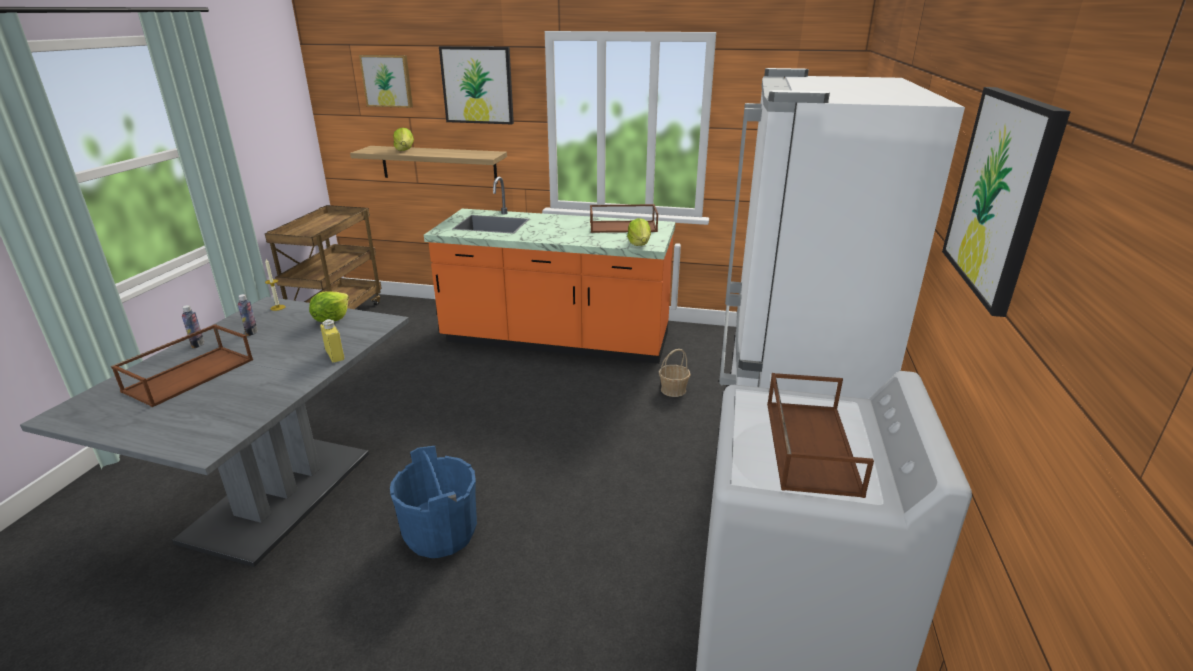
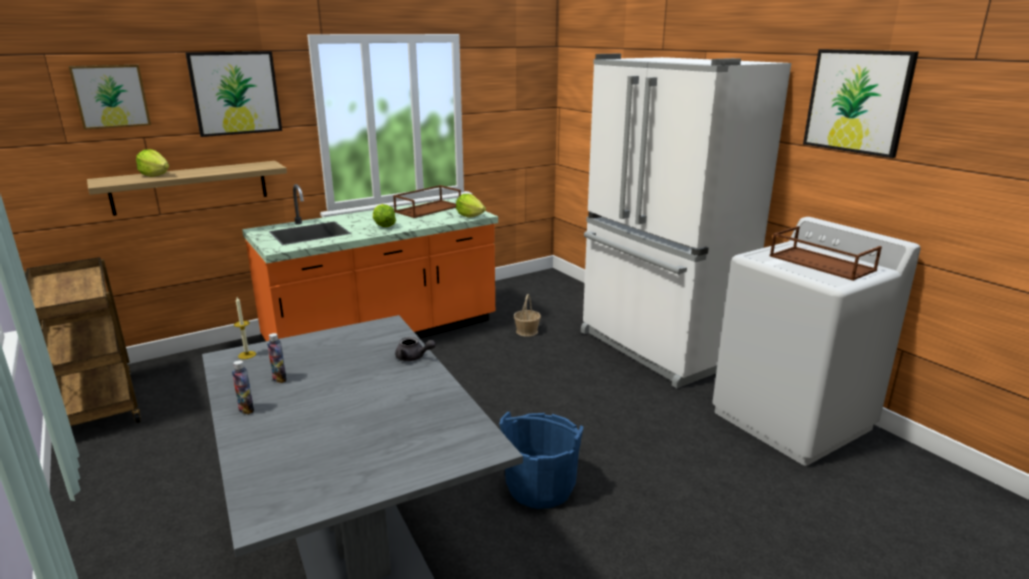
camera: 45 degrees left, 5 degrees down
brown tray [111,324,253,407] -> none
lettuce [309,291,349,322] -> lettuce moved to [373,204,396,227]
yellow bottle [320,319,344,363] -> grey teapot [395,337,436,361]

